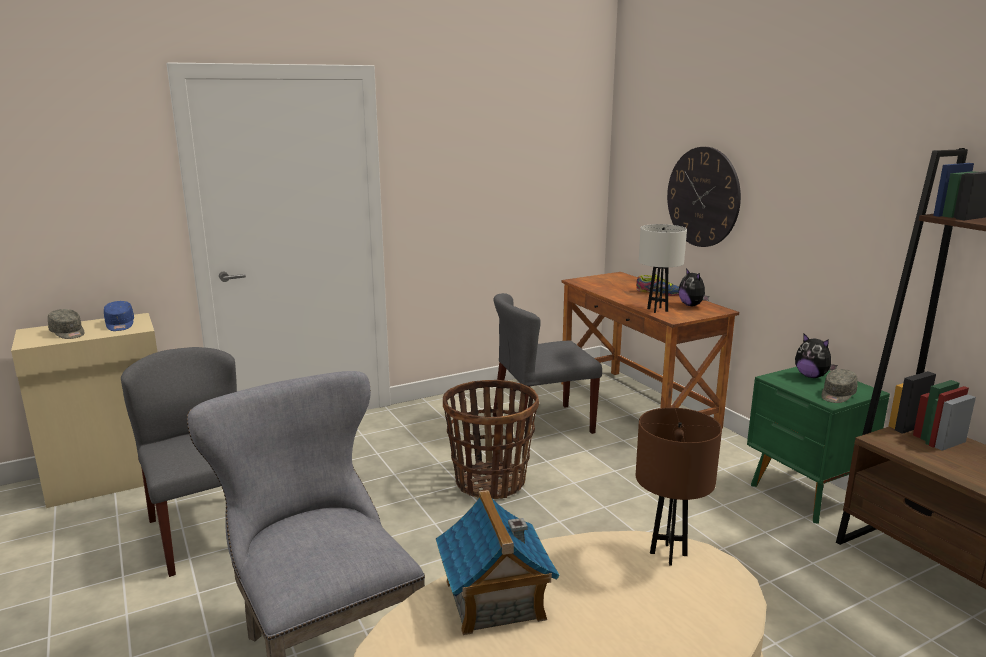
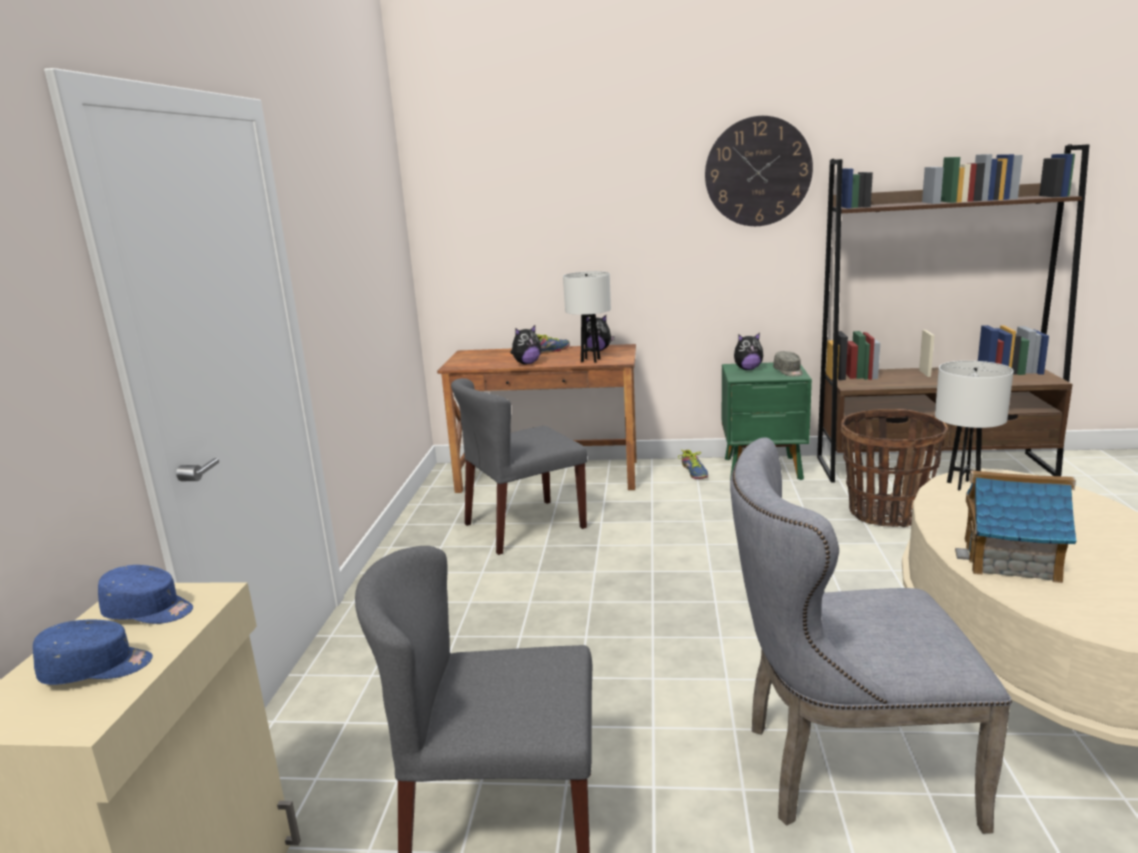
camera: 55 degrees left, 0 degrees up
grey cap [48,309,85,339] -> blue cap [33,620,153,685]
basket [443,380,539,499] -> basket moved to [841,409,948,527]
grey chair [493,293,602,439] -> grey chair turned 45 degrees clockwise [451,378,587,555]
brown table lamp [636,408,722,566] -> white table lamp [935,361,1014,491]
wall clock [667,147,741,247] -> wall clock moved to [705,116,813,226]
none -> plush toy [510,325,541,364]
none -> shoe [678,449,708,479]

